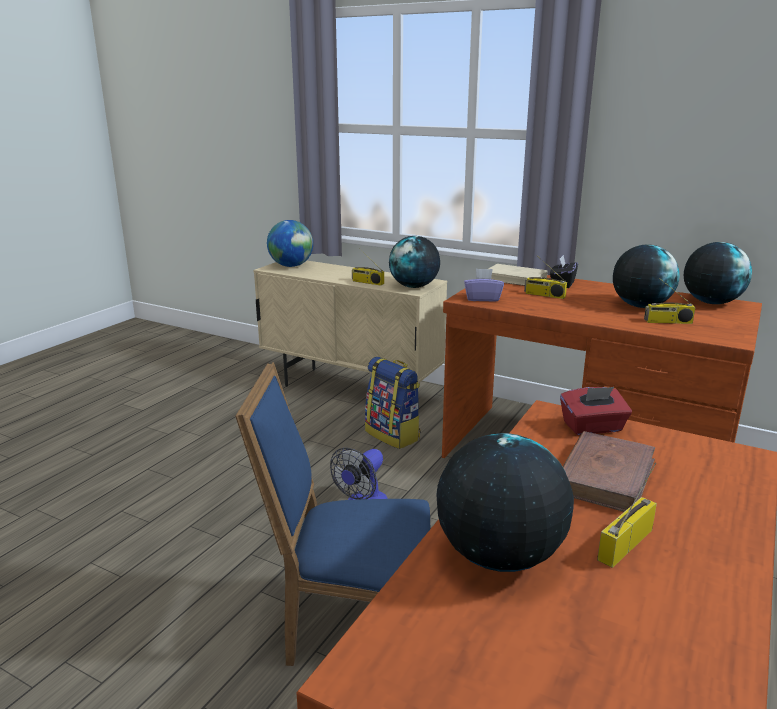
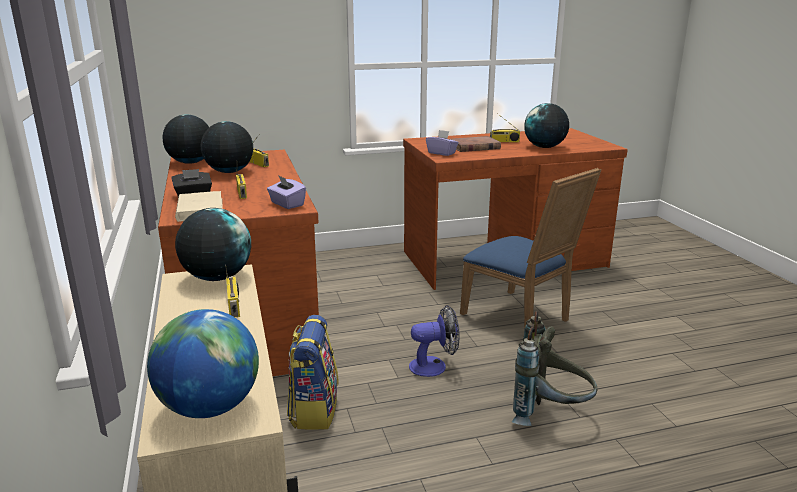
camera: 135 degrees left, 0 degrees up
red tissue box [560,387,632,435] -> purple tissue box [426,130,459,156]
none -> grey backpack [512,311,598,426]

